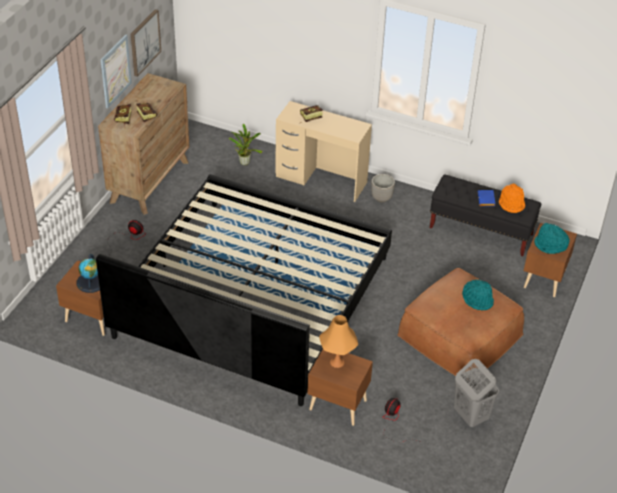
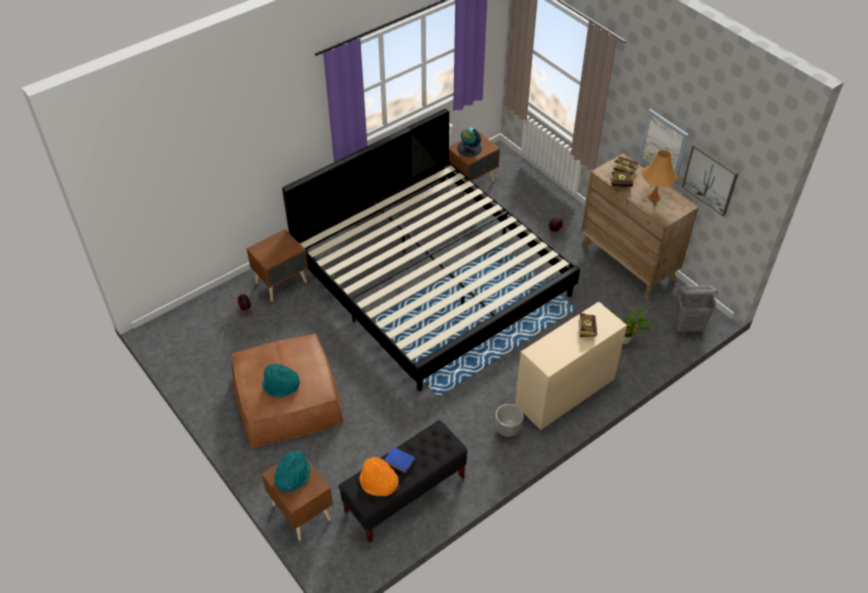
camera: 120 degrees right, 5 degrees up
orange table lamp [319,315,358,368] -> orange table lamp moved to [641,150,678,202]
grey laundry basket [454,359,499,427] -> grey laundry basket moved to [673,285,718,332]

